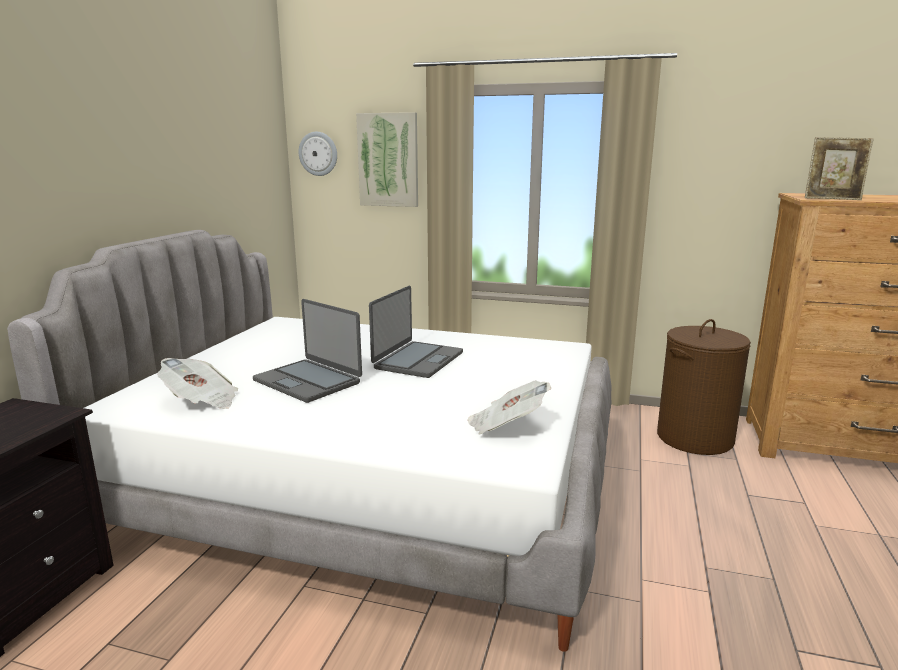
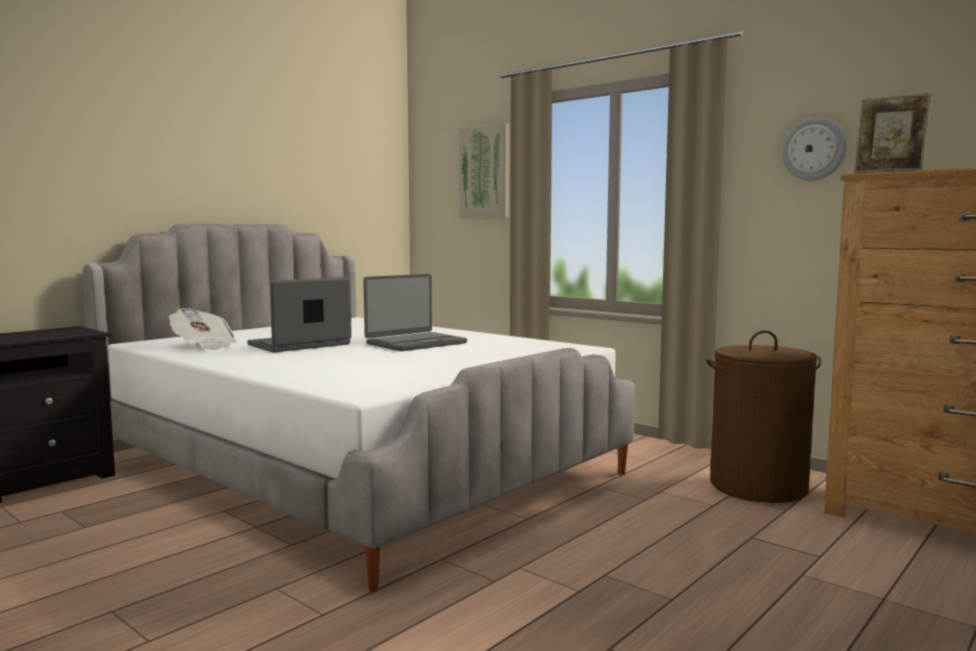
camera: 25 degrees right, 10 degrees down
laptop [253,299,362,403] -> laptop turned 75 degrees clockwise [247,277,352,352]
wall clock [299,132,337,176] -> wall clock moved to [782,117,846,181]
newspaper [467,380,551,434] -> none

